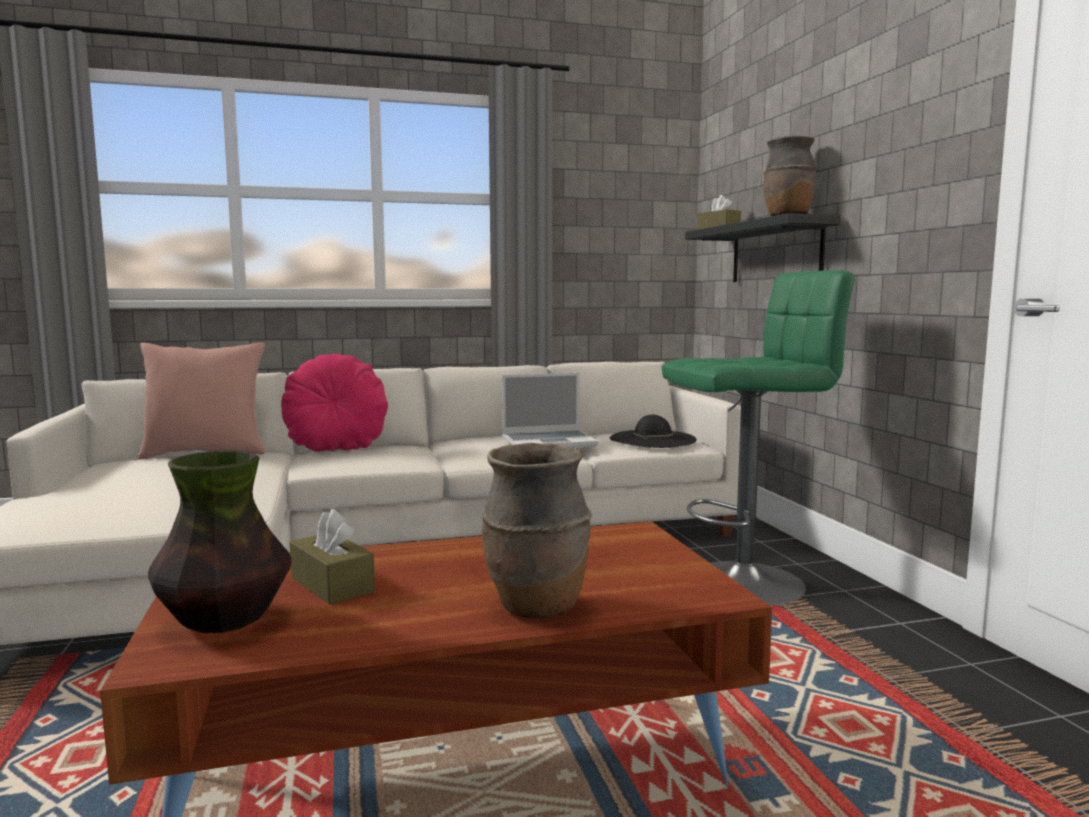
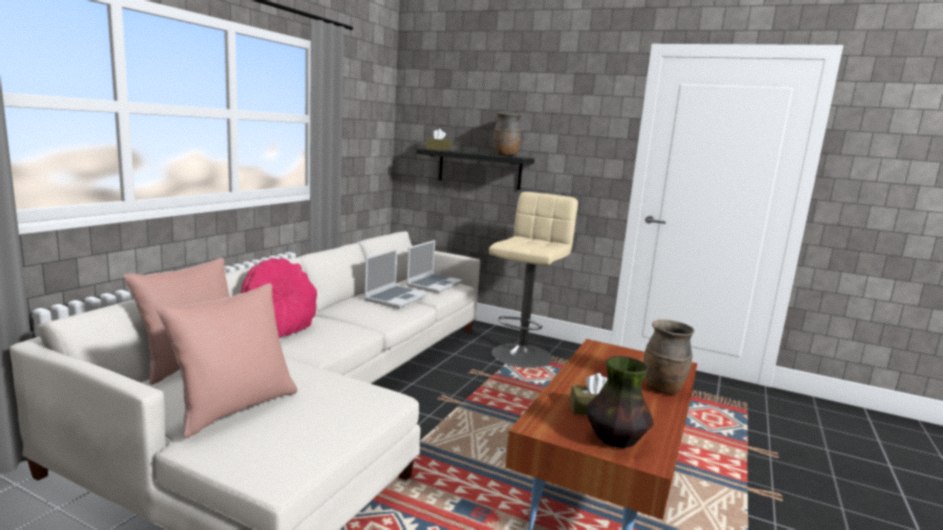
camera: 50 degrees left, 5 degrees up
black hat [610,415,697,448] -> laptop [406,240,463,293]
green stool [662,270,855,606] -> beige stool [489,192,578,368]
none -> pink pillow [156,283,297,438]

